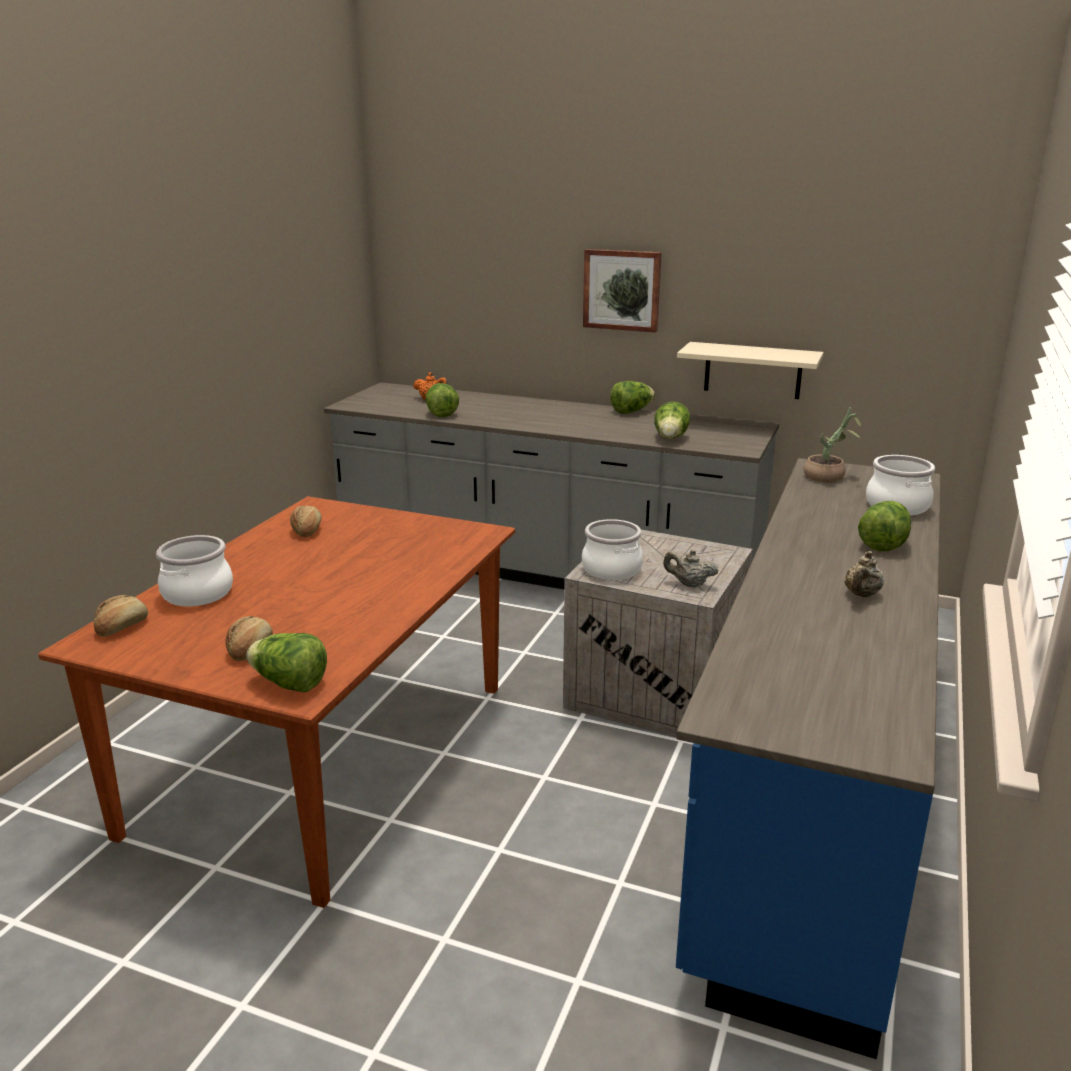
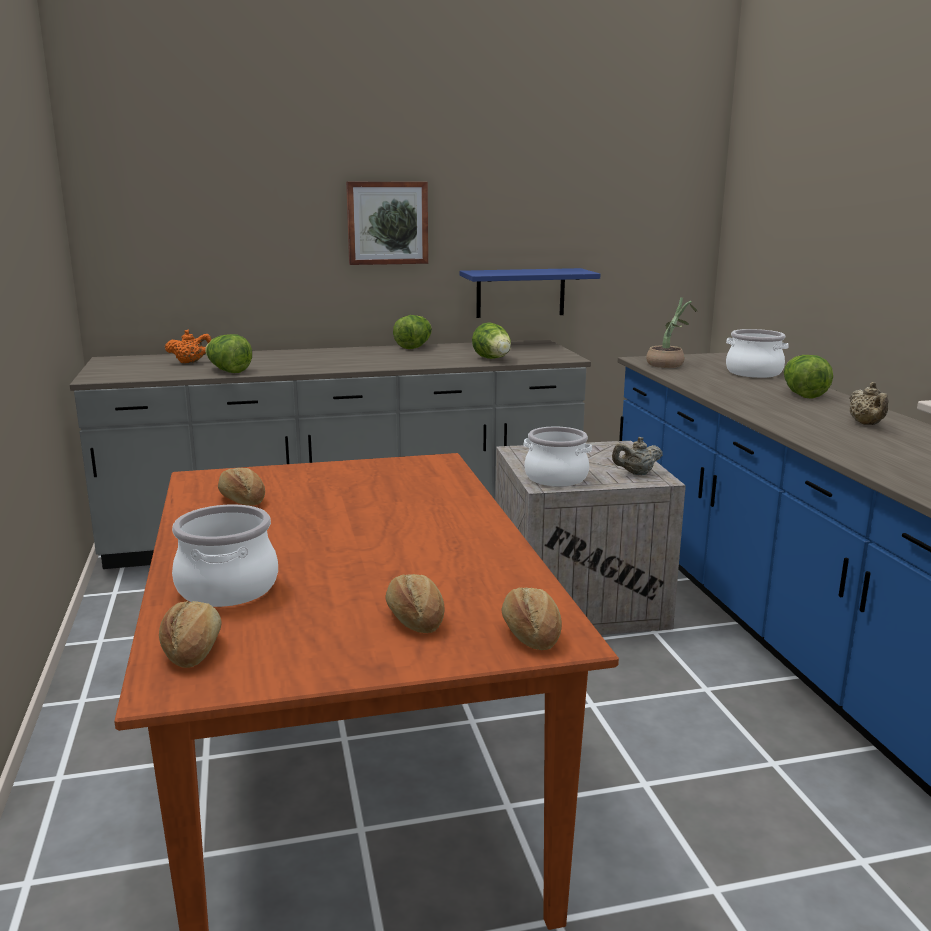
camera: 35 degrees left, 5 degrees down
lettuce [246,633,327,692] -> bread [501,587,562,650]
beige shelf [677,342,824,399] -> blue shelf [460,268,600,318]

